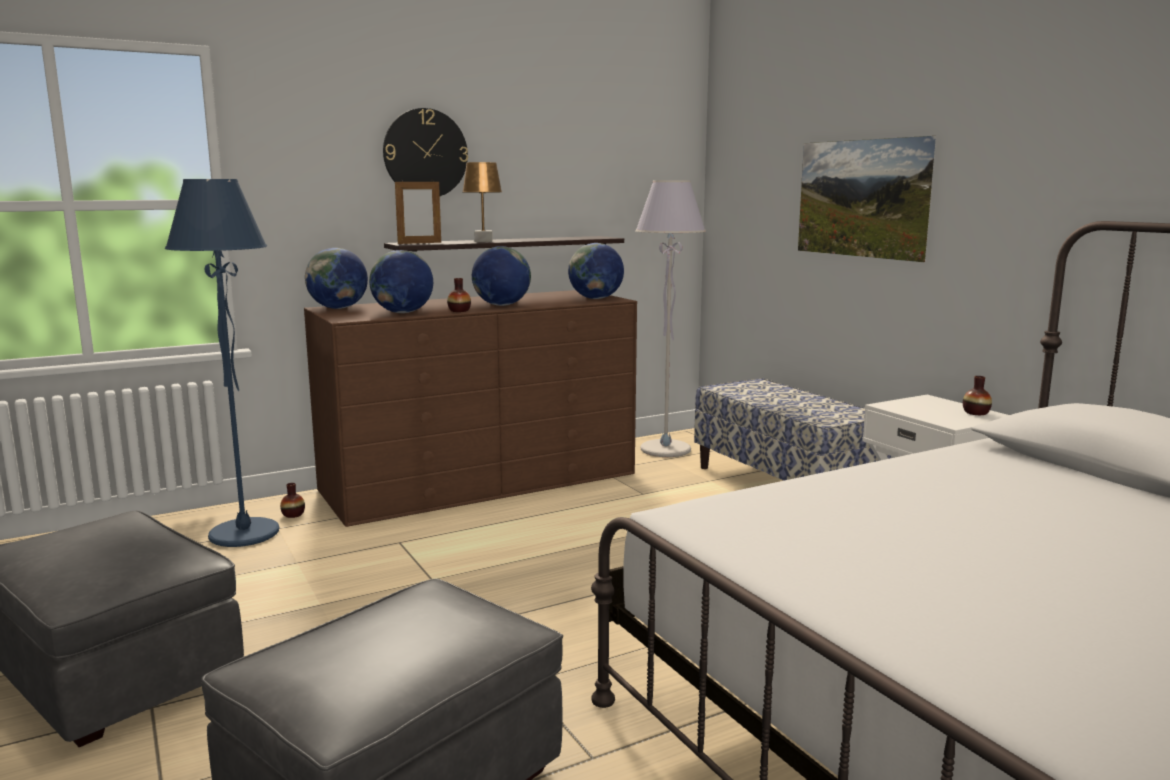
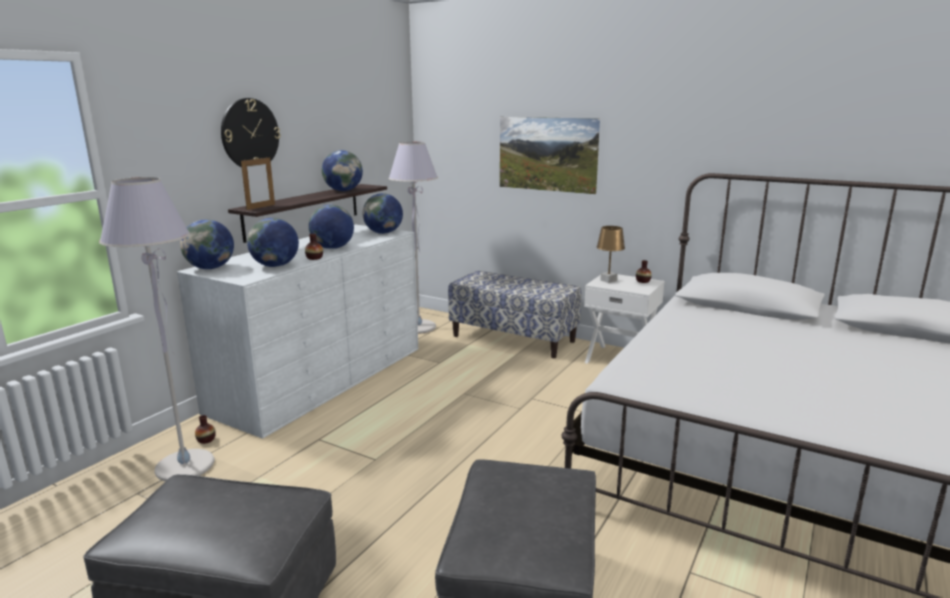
camera: 30 degrees left, 5 degrees up
blue floor lamp [165,179,279,547] -> grey floor lamp [99,177,214,481]
brown dresser [304,290,637,527] -> white dresser [177,225,418,439]
brown table lamp [462,162,502,242] -> brown table lamp moved to [597,226,625,283]
none -> globe [322,150,363,191]

